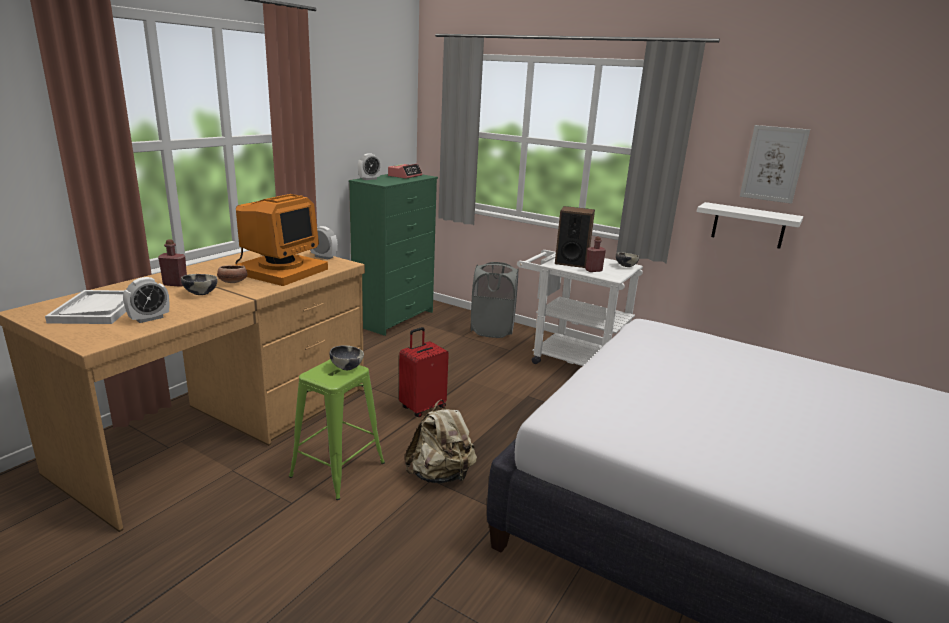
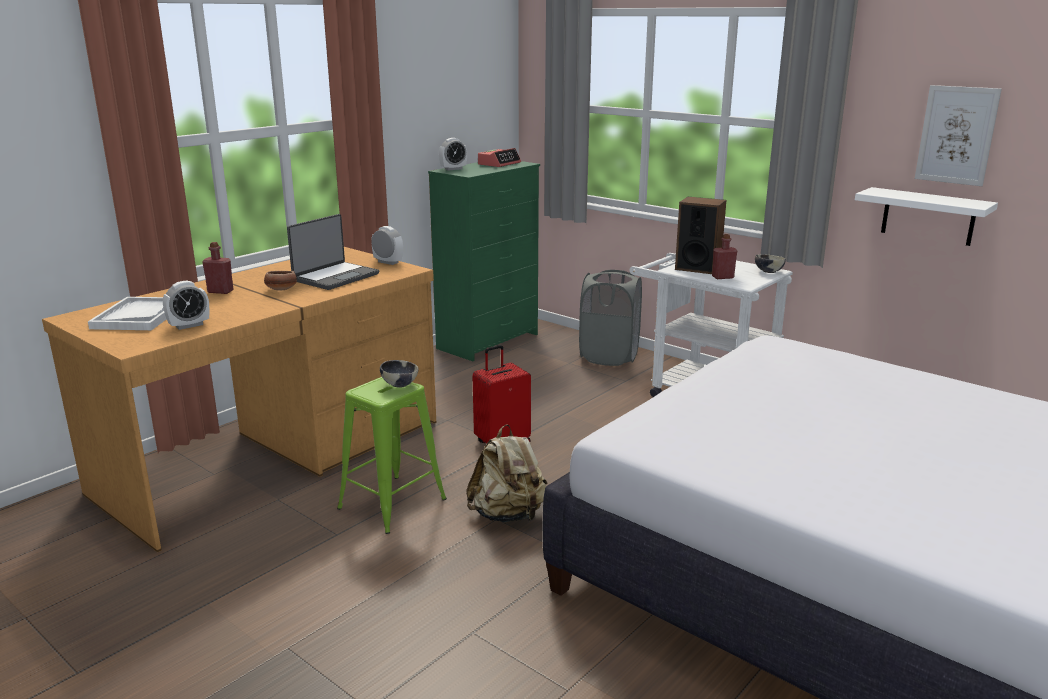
camera: 10 degrees right, 0 degrees up
bowl [181,274,218,295] -> none
monitor [235,194,328,286] -> laptop [287,214,379,290]

